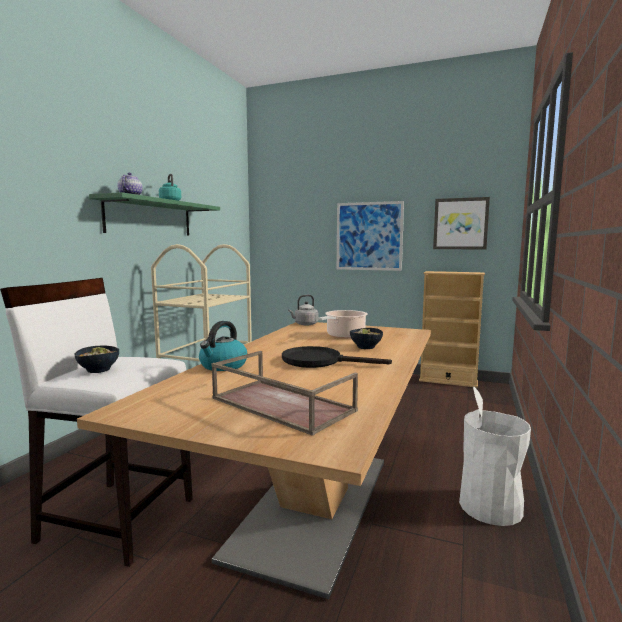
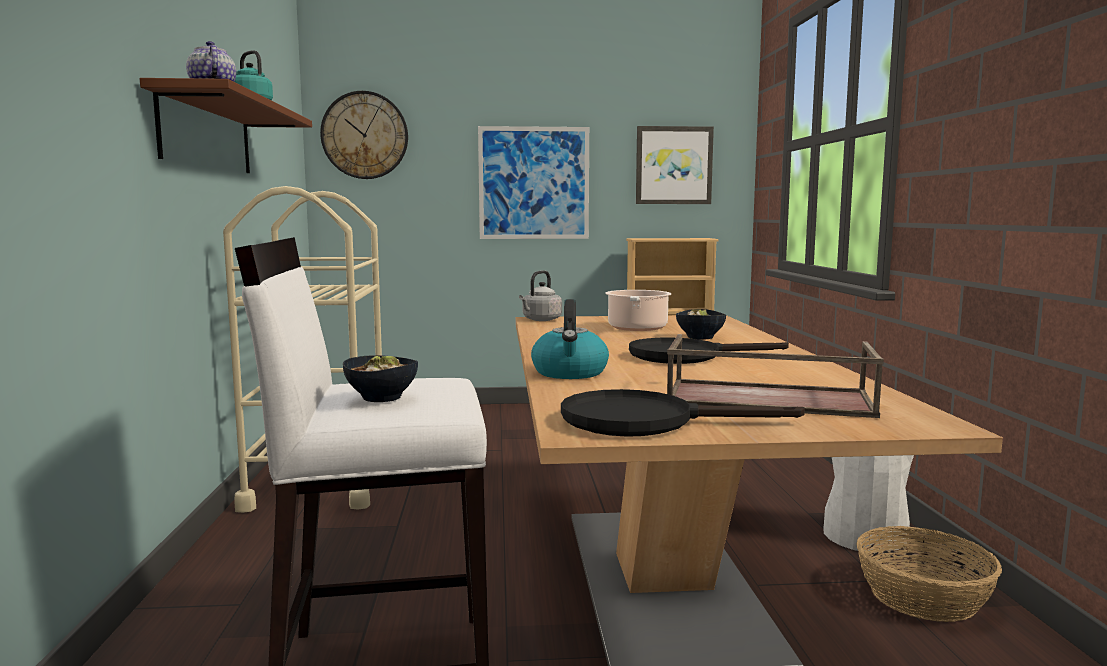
camera: 25 degrees left, 0 degrees up
green shelf [89,192,220,236] -> brown shelf [140,78,312,173]
none -> wall clock [320,91,408,179]
none -> black frying pan [561,389,805,437]
none -> basket [856,526,1002,622]

